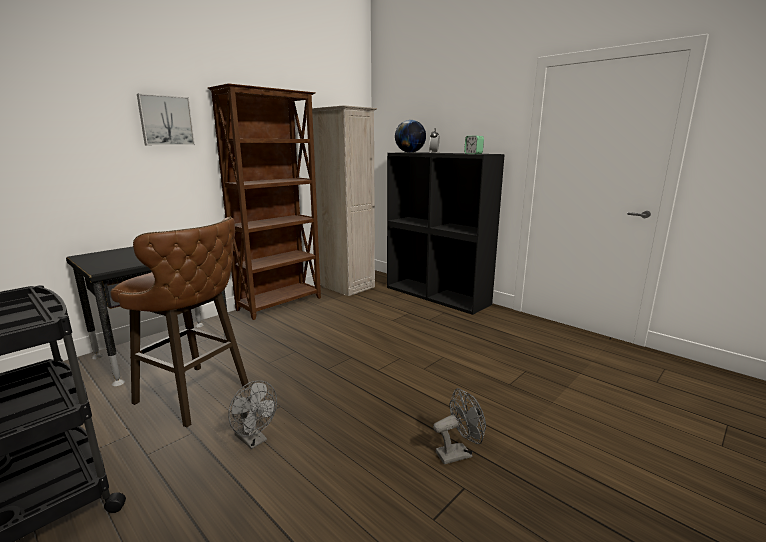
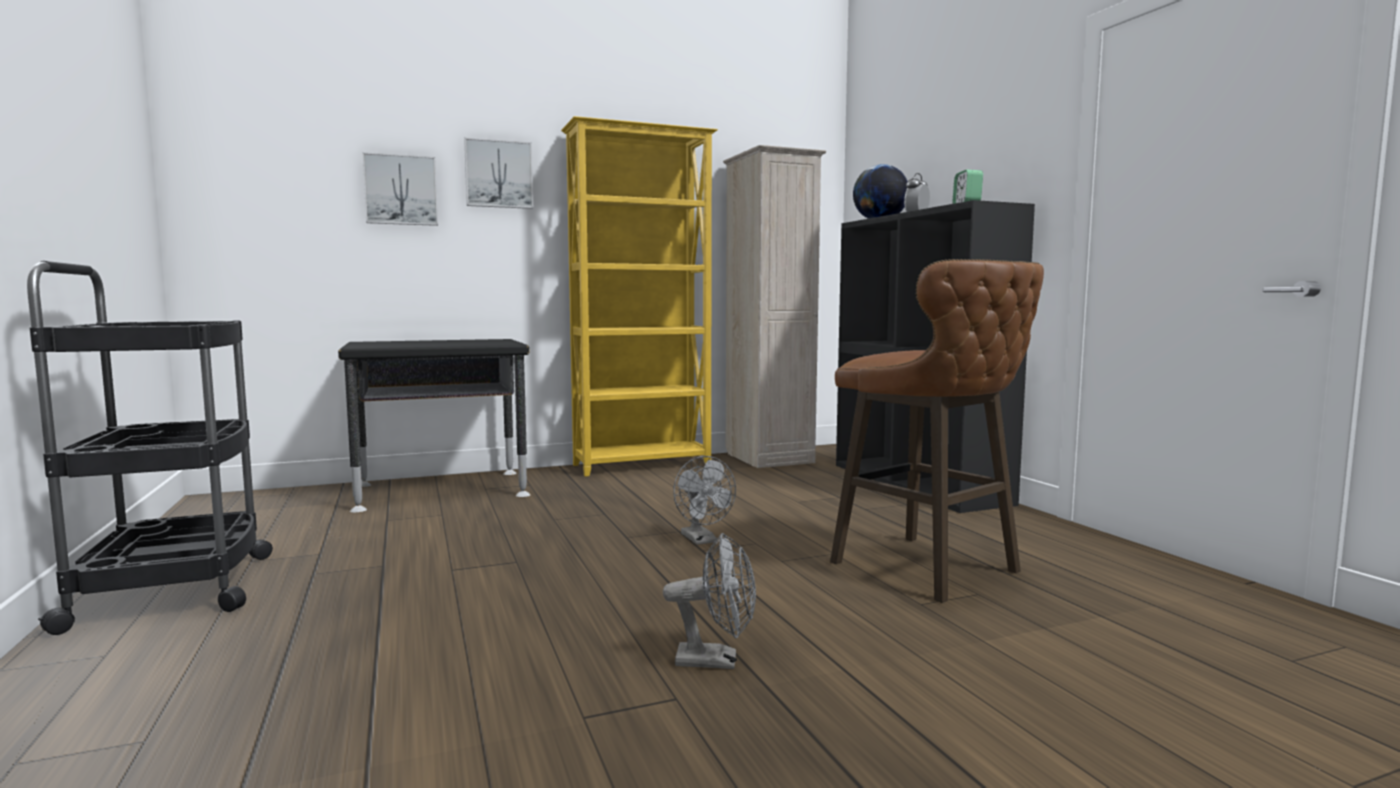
camera: 25 degrees right, 10 degrees down
brown stool [110,217,249,428] -> brown stool moved to [830,259,1044,603]
brown bookcase [208,83,321,320] -> yellow bookcase [561,116,718,477]
grey fan [228,380,277,449] -> grey fan moved to [673,456,736,545]
none -> picture [362,152,438,226]

